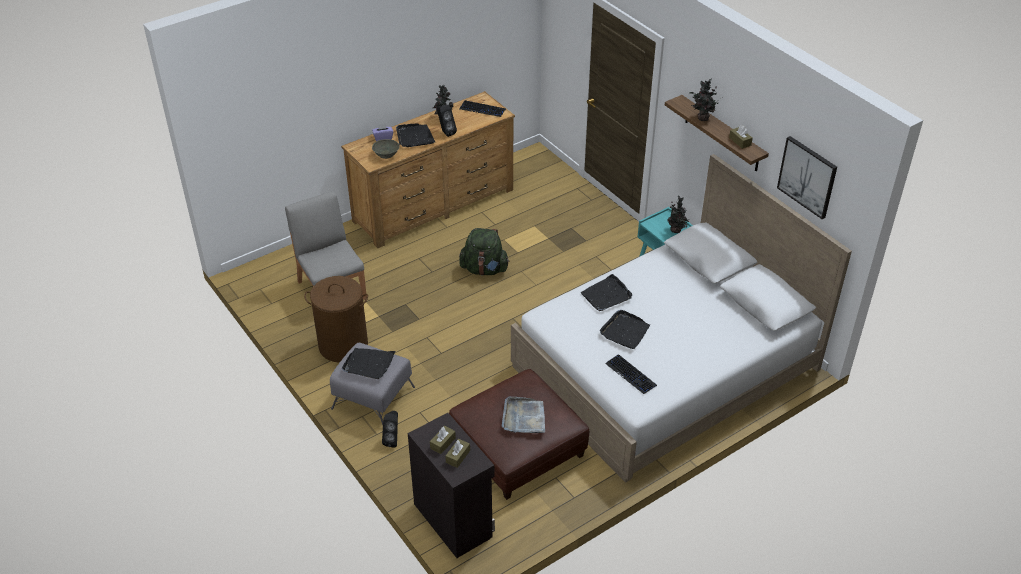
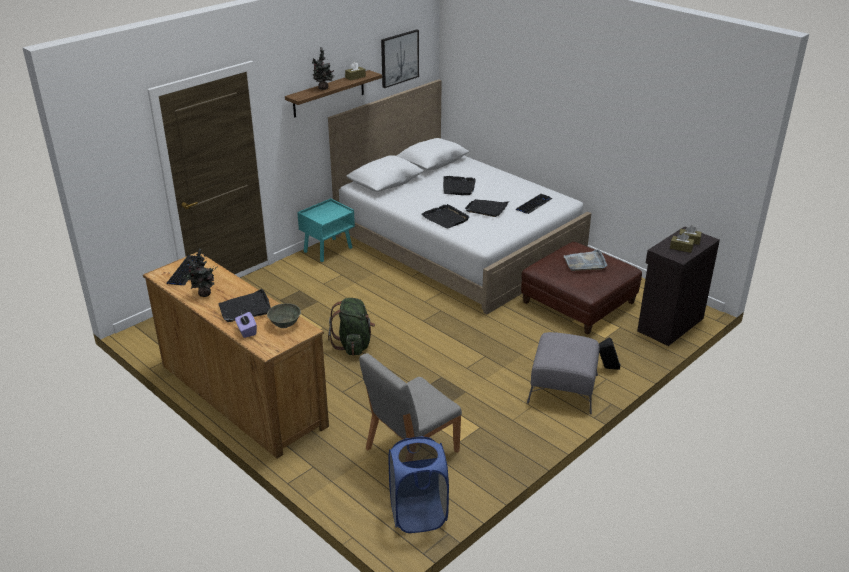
camera: 100 degrees left, 10 degrees down
brown laundry basket [304,276,368,363] -> none
black tray [342,348,396,379] -> black tray moved to [443,176,476,195]
black speaker [437,105,457,137] -> none
potted plant [667,195,689,233] -> none
none -> blue laundry basket [388,436,449,533]

